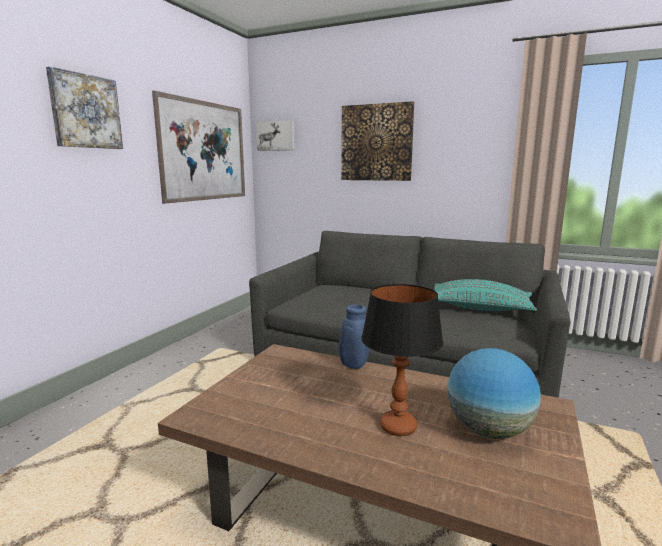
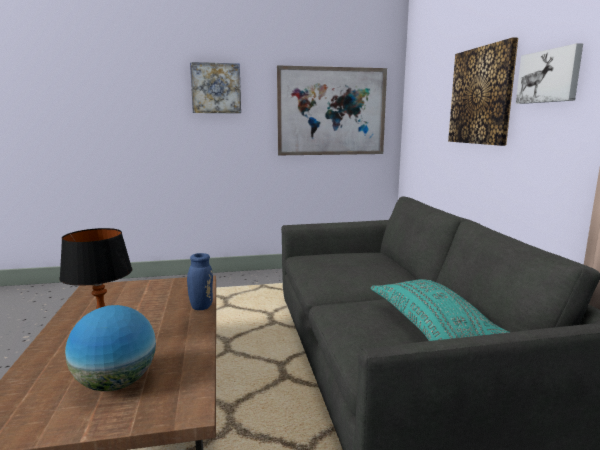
camera: 55 degrees right, 0 degrees up
picture [256,120,295,151] -> picture moved to [516,43,583,104]

